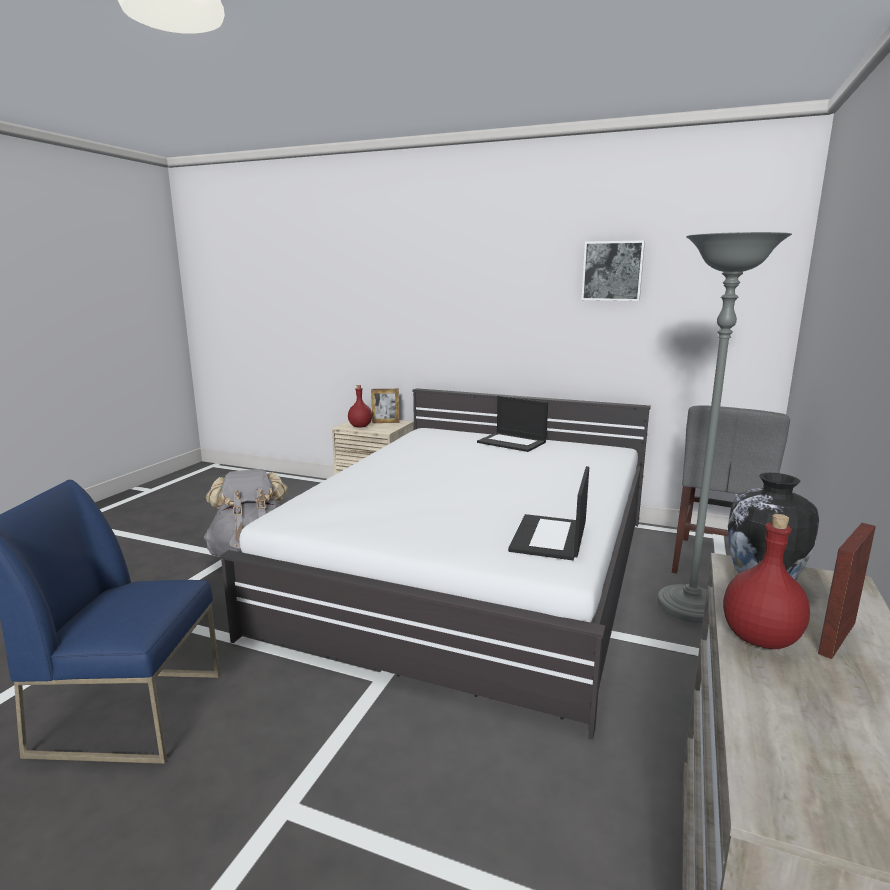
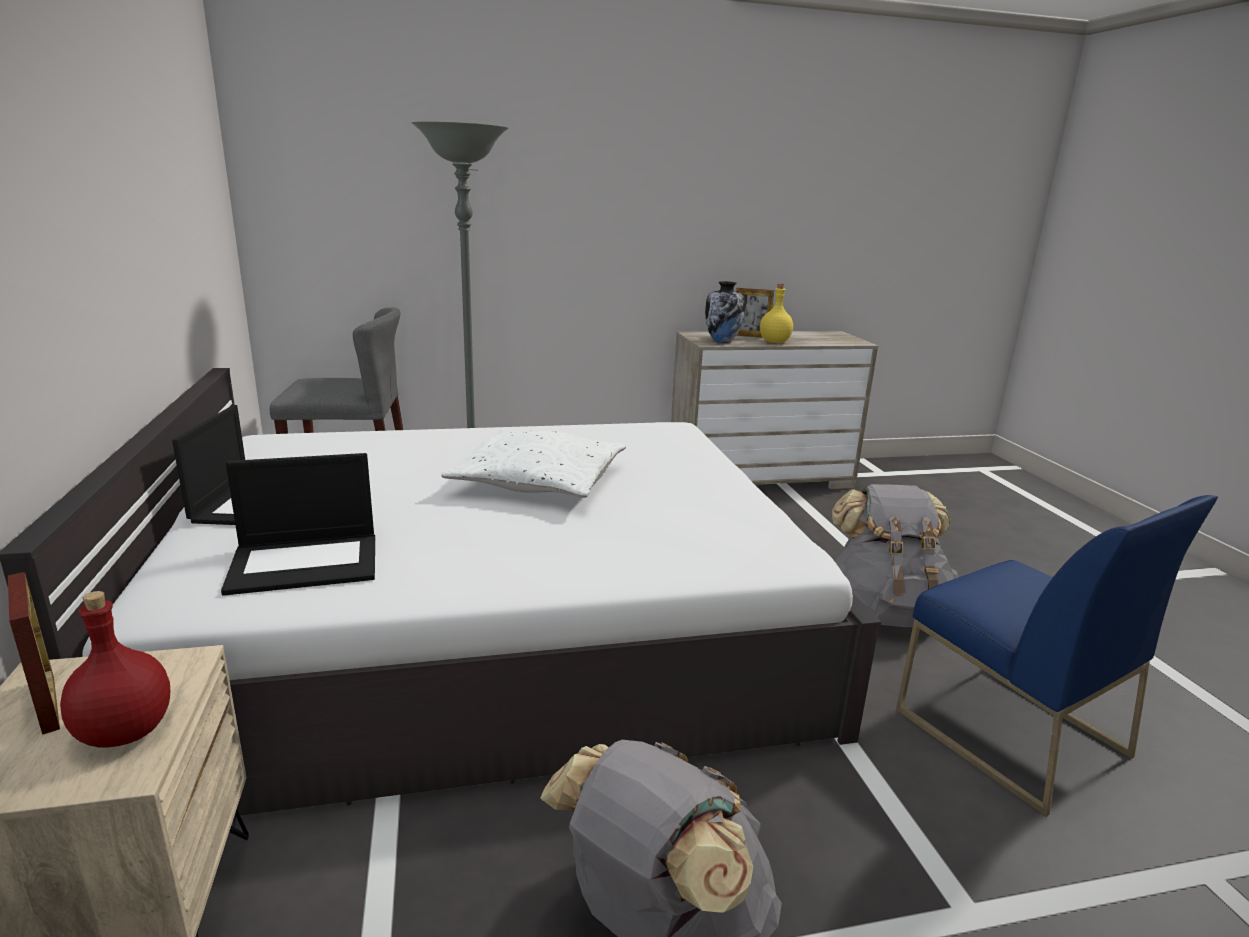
camera: 125 degrees left, 5 degrees up
laptop [508,466,589,560] -> laptop moved to [221,453,375,596]
picture [581,240,645,301] -> none
red bottle [723,514,810,649] -> yellow bottle [760,284,793,343]
none -> white pillow [441,429,626,498]
none -> grey backpack [831,484,959,627]

